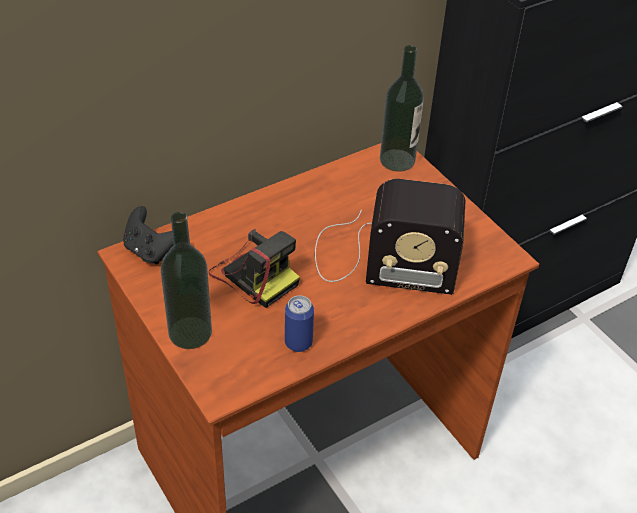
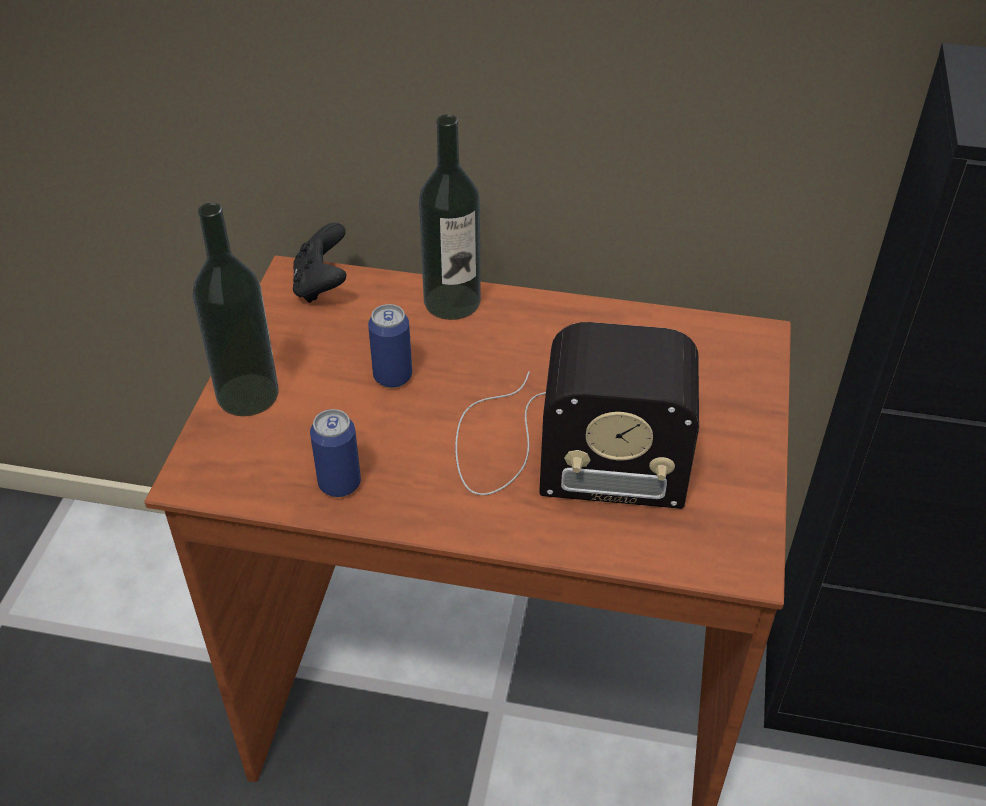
camera: 45 degrees right, 0 degrees up
camera [209,229,300,308] -> can [368,304,412,388]
radio [315,179,465,295] -> radio turned 45 degrees counterclockwise [455,322,699,509]
bottle [380,45,424,172] -> bottle moved to [419,114,481,320]

